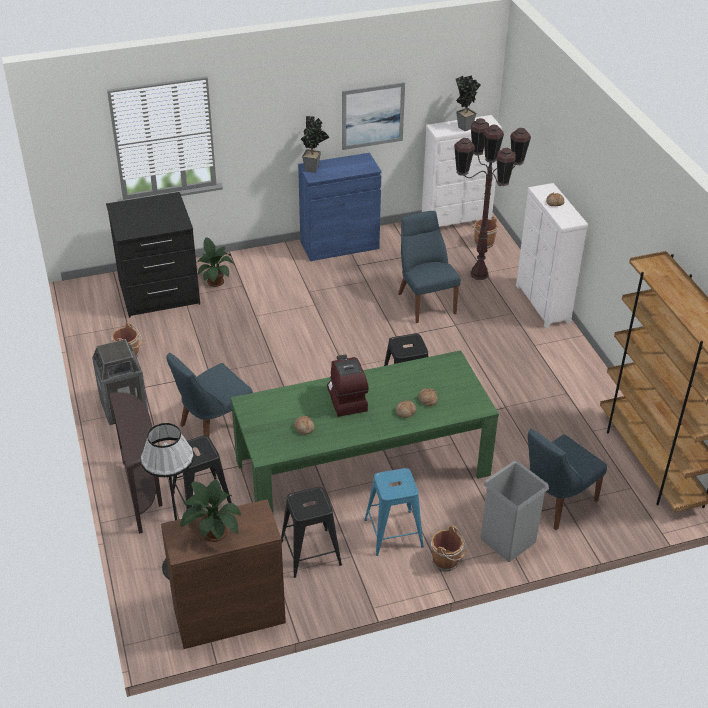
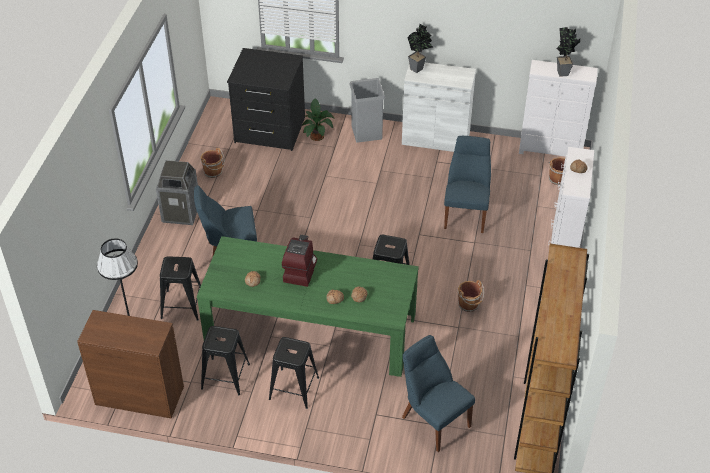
camera: 30 degrees right, 5 degrees up
brown console table [110,392,163,534] -> none
potted plant [180,480,241,542] -> none
blue cabinet [298,153,382,261] -> white cabinet [402,63,476,152]
picture [342,82,405,150] -> none
blue stool [364,468,424,556] -> black stool [269,337,319,409]
brown bucket [431,525,467,571] -> brown bucket moved to [458,280,484,312]
brown floor lamp [454,118,531,280] -> none
grey trash can [480,460,549,562] -> grey trash can moved to [349,78,385,143]
blue chair [528,429,607,530] -> blue chair turned 60 degrees clockwise [402,335,475,452]

